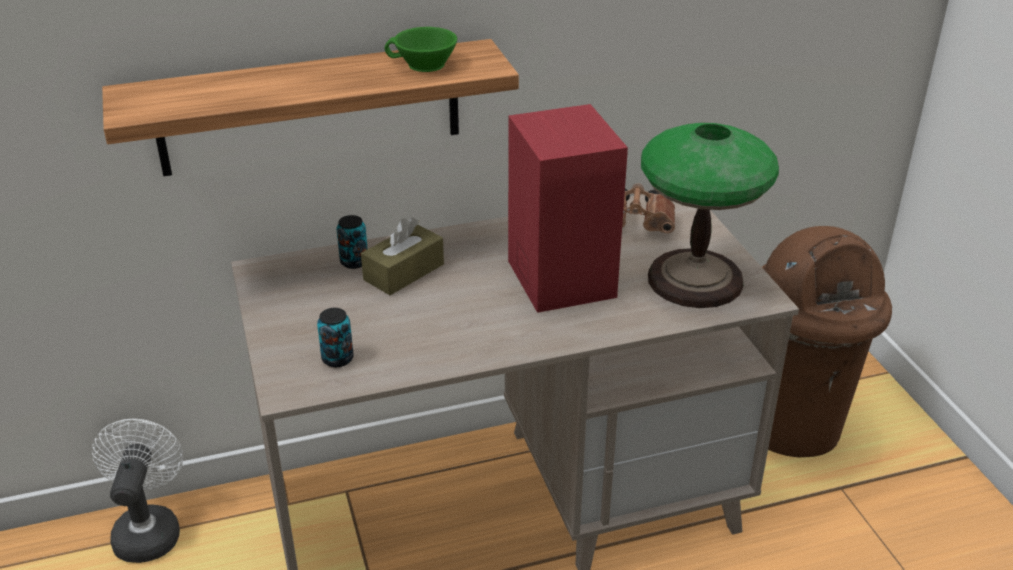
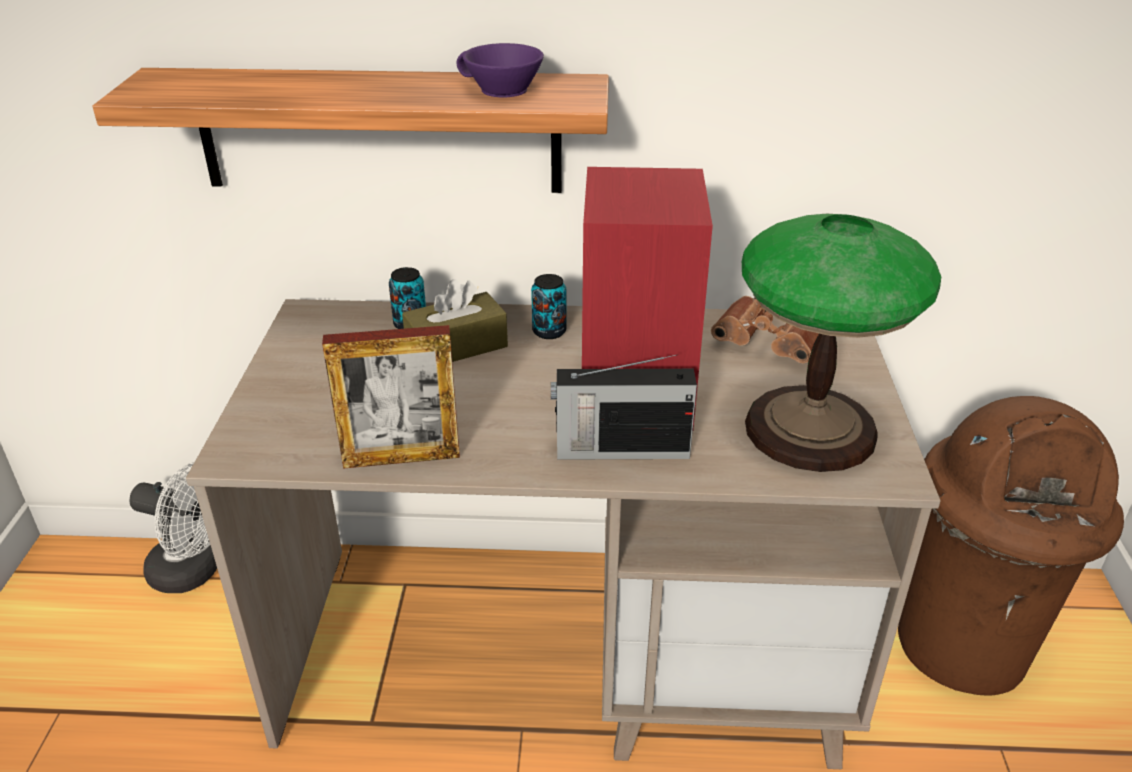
camera: 20 degrees right, 0 degrees up
white fan [92,419,183,563] -> white fan turned 90 degrees clockwise [129,462,217,593]
can [317,308,354,367] -> can moved to [531,274,566,339]
green cup [384,27,457,72] -> purple cup [456,43,544,97]
none -> picture frame [322,325,460,469]
none -> radio [551,354,697,460]

